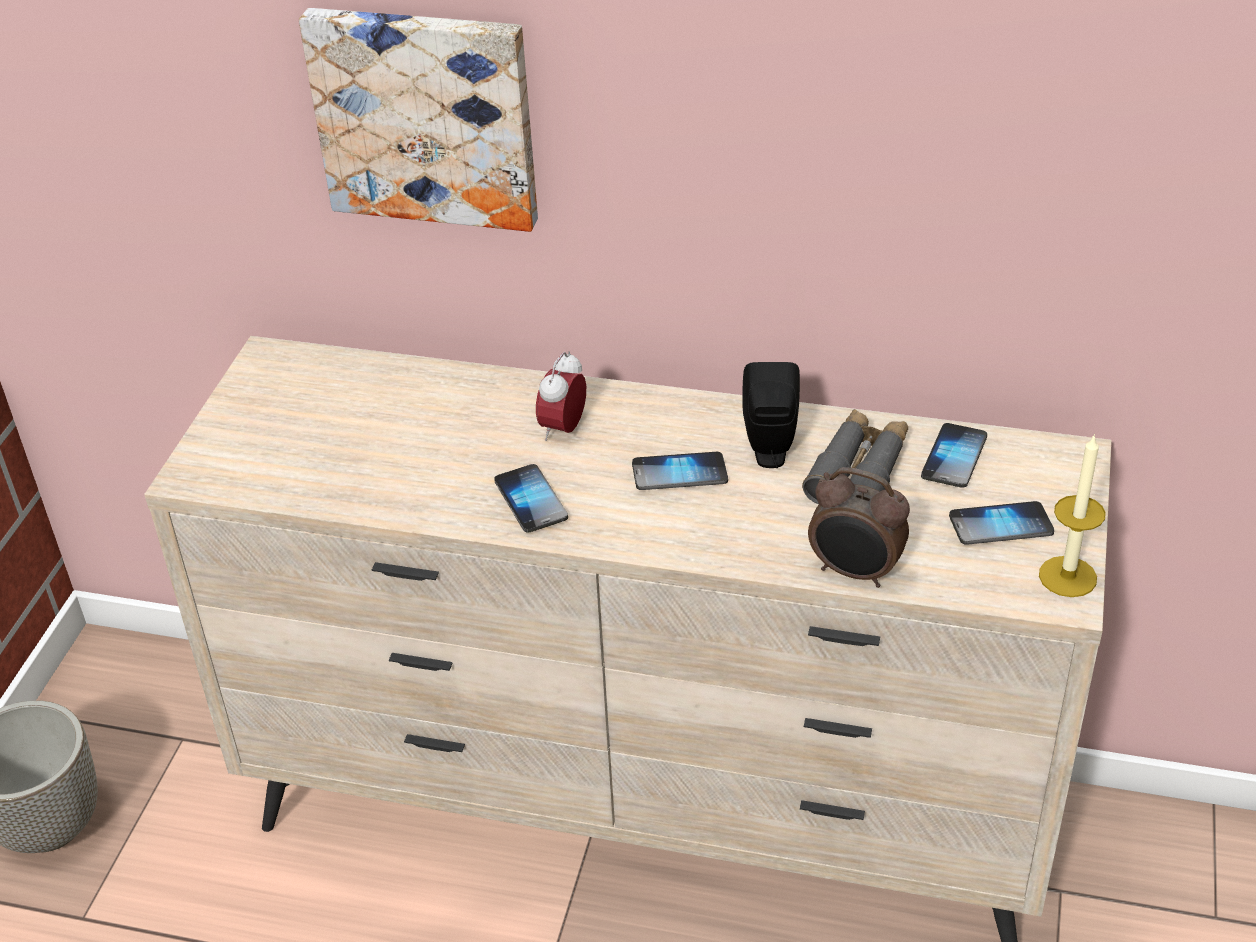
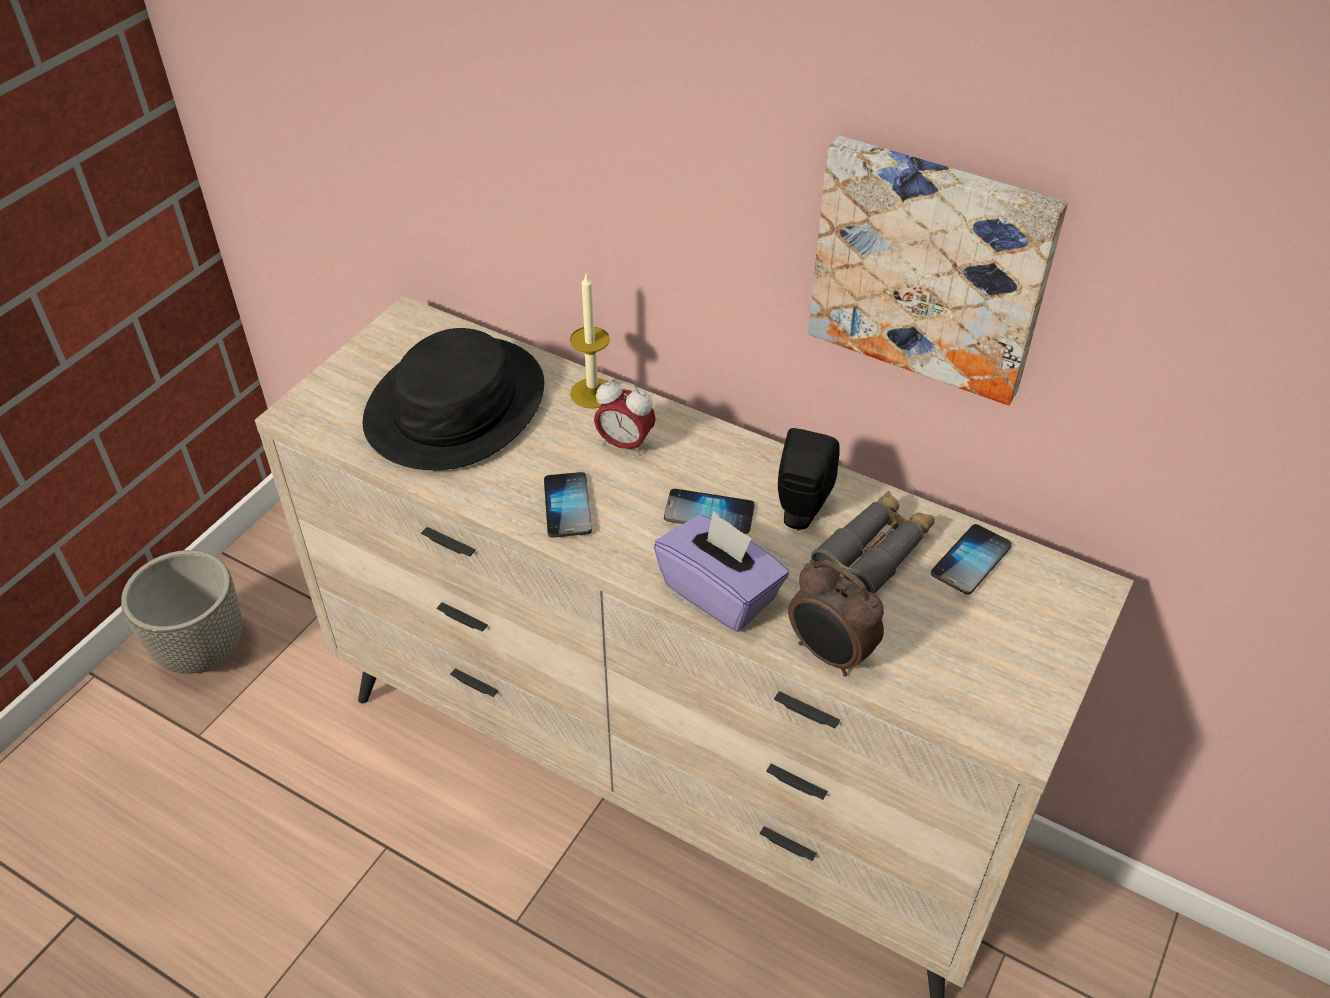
camera: 15 degrees right, 5 degrees up
picture [299,8,538,232] -> picture moved to [808,136,1068,405]
alarm clock [536,351,586,441] -> alarm clock turned 105 degrees counterclockwise [594,379,656,456]
phone [949,501,1054,545] -> none
candle [1039,434,1106,597] -> candle moved to [570,272,610,409]
none -> black hat [363,328,544,470]
none -> purple tissue box [654,511,789,632]

